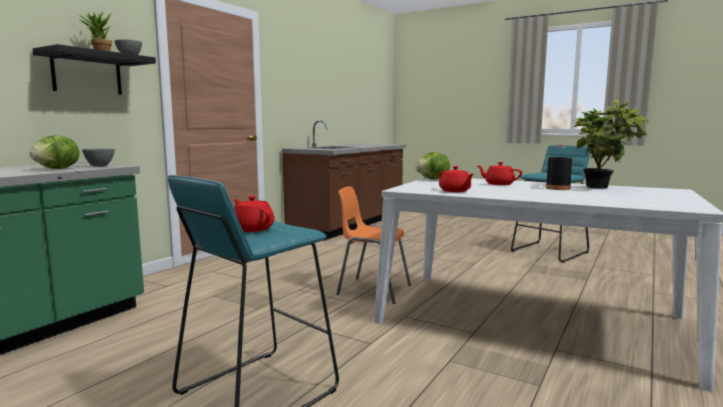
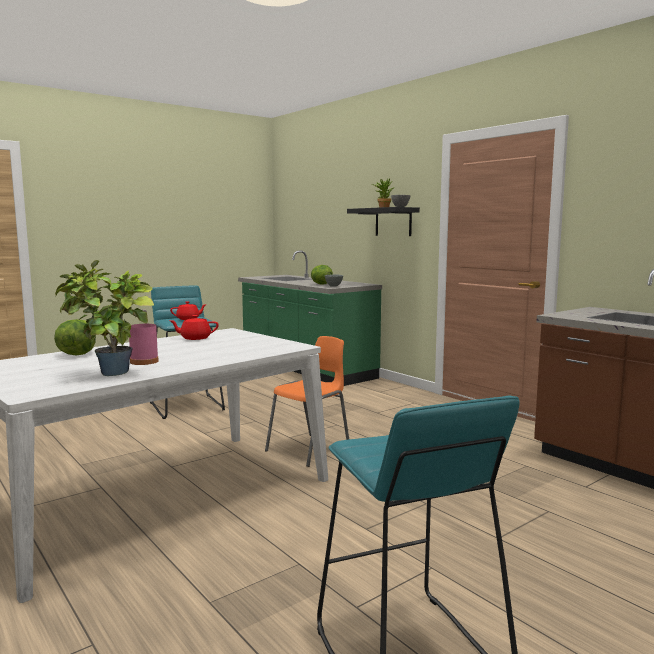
camera: 110 degrees right, 0 degrees up
lettuce [415,152,450,179] -> lettuce moved to [54,319,96,356]
red teapot [478,162,522,185] -> none
black bottle [546,144,572,190] -> pink bottle [129,309,159,365]

